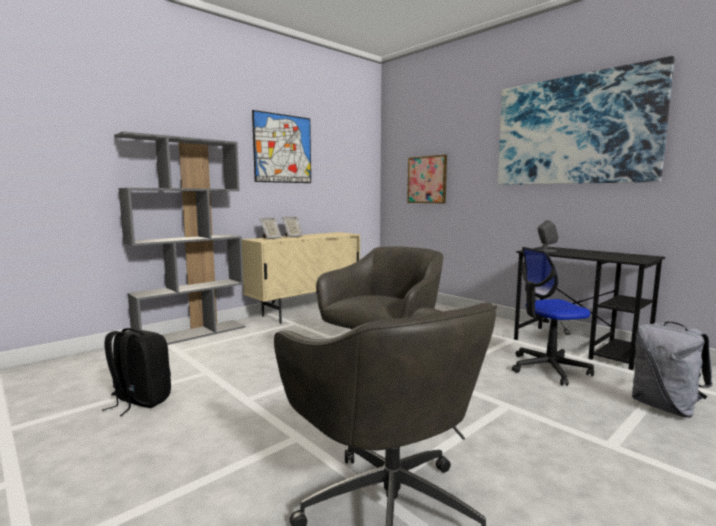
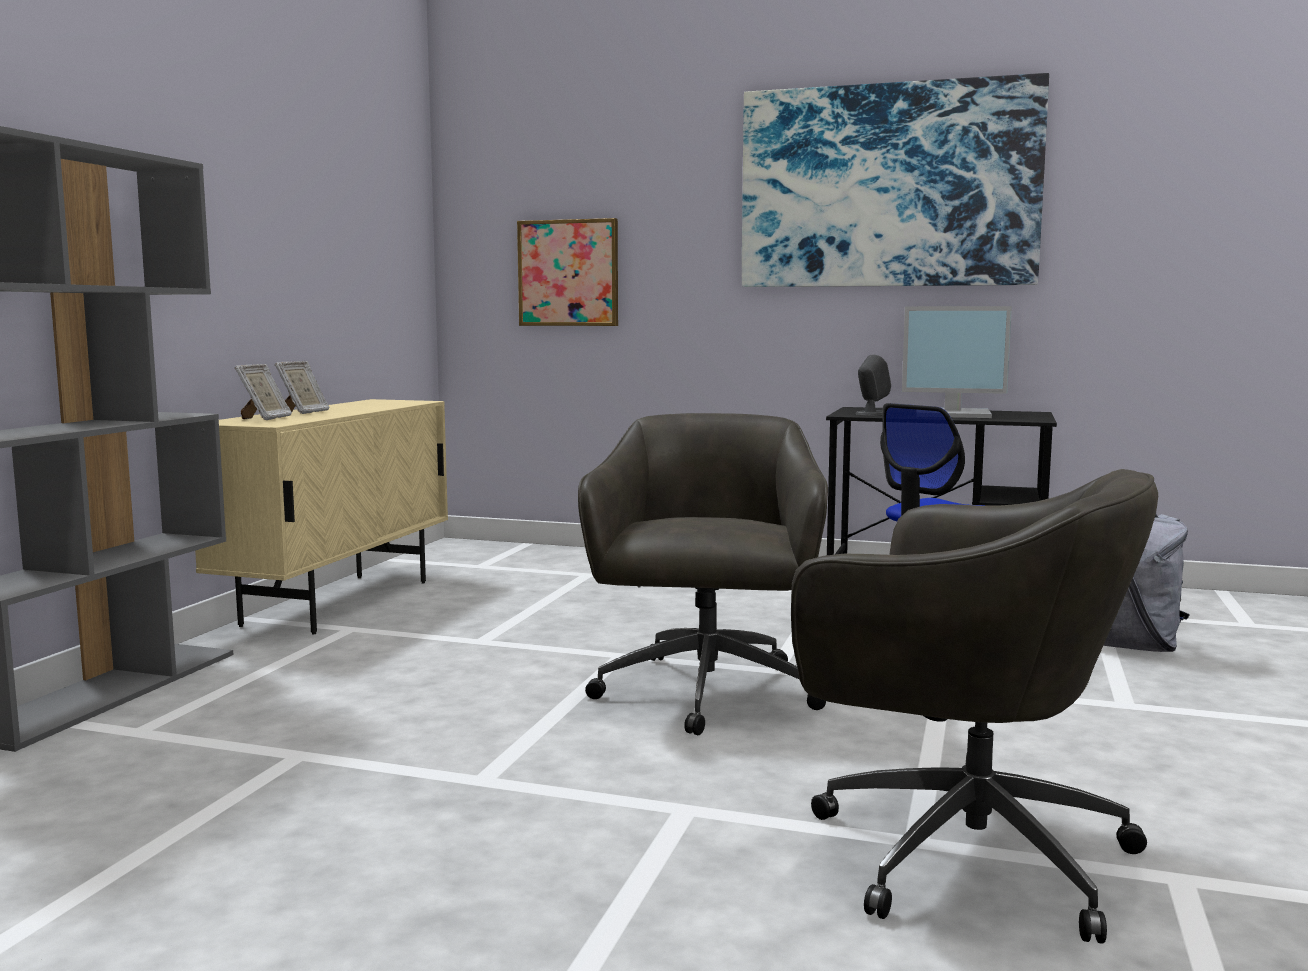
camera: 30 degrees left, 0 degrees up
black backpack [102,328,171,416] -> none
picture [252,110,311,183] -> none
none -> monitor [902,306,1012,418]

